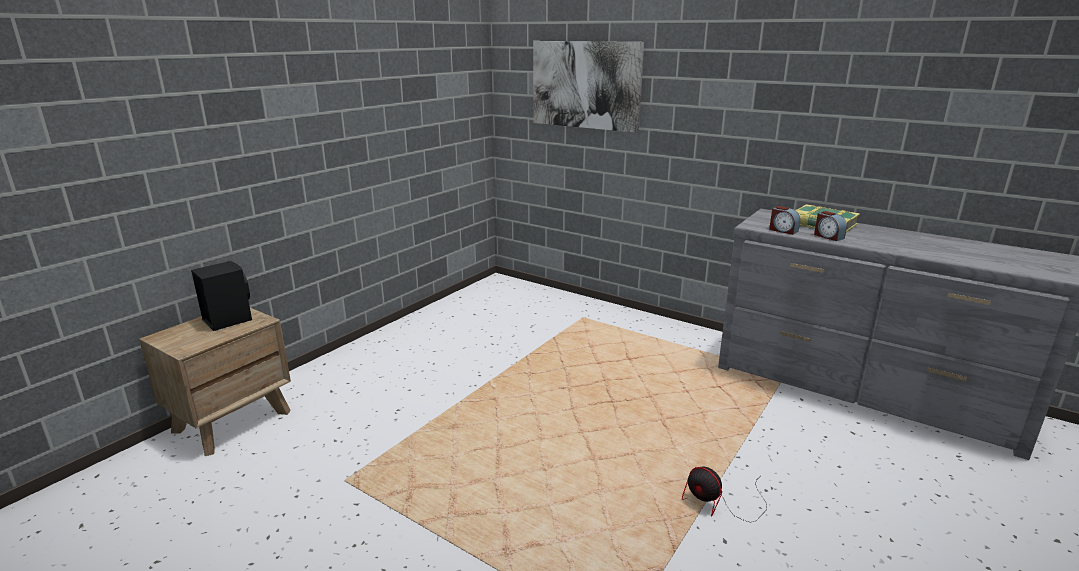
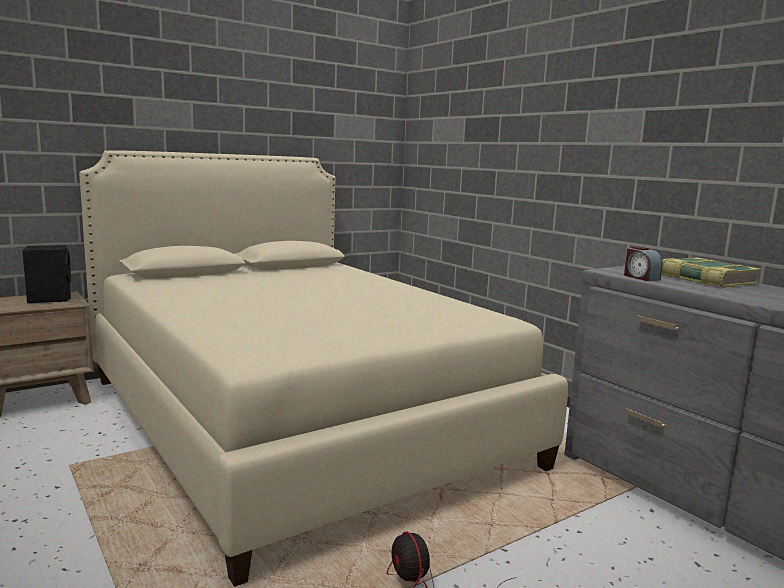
camera: 20 degrees right, 10 degrees down
picture [533,41,644,133] -> none
alarm clock [814,211,847,241] -> none
none -> beige bed [79,150,568,587]

